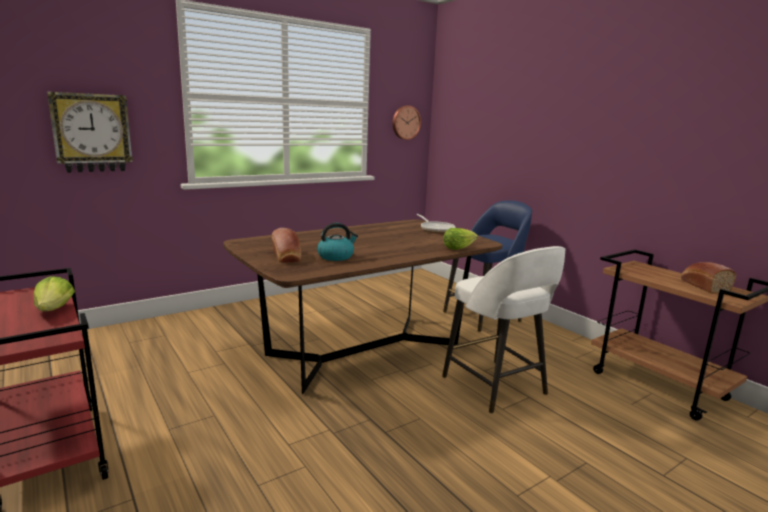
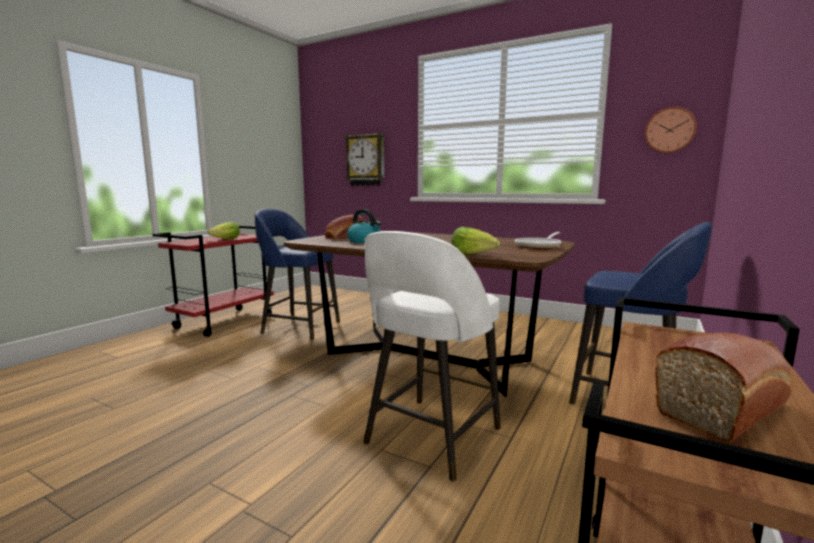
camera: 65 degrees right, 5 degrees down
none -> blue stool [255,208,340,340]

